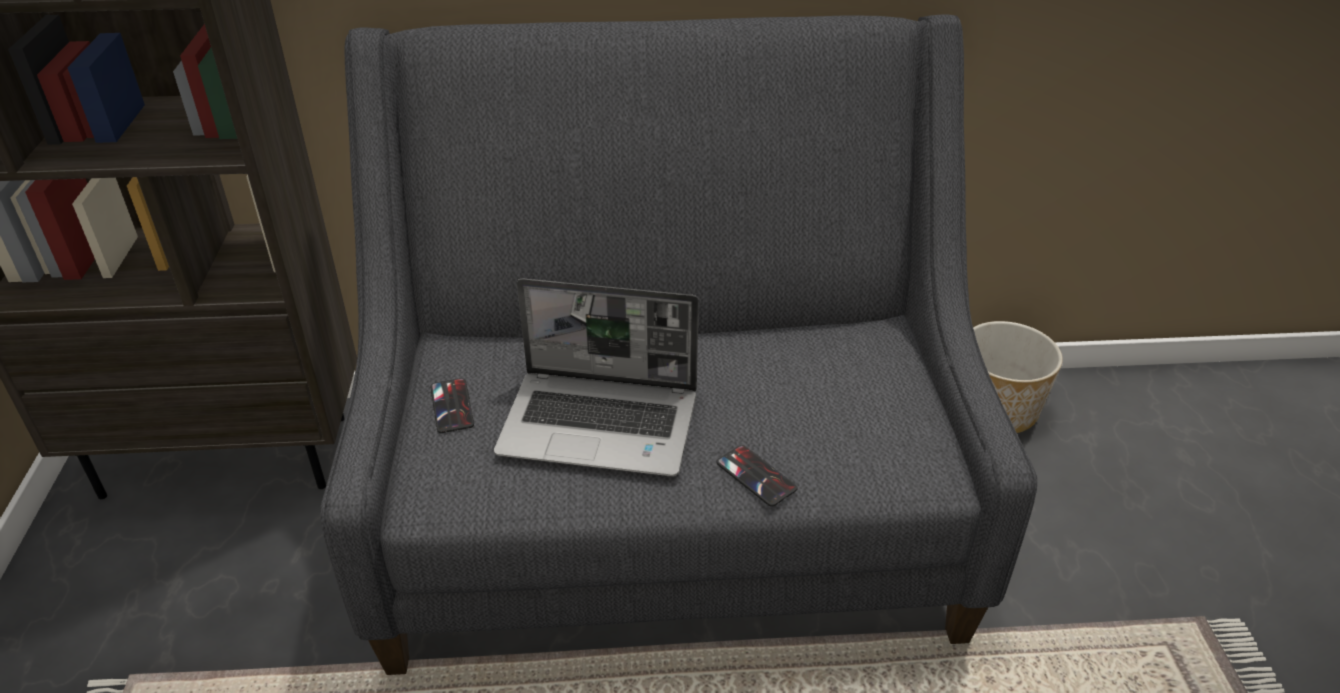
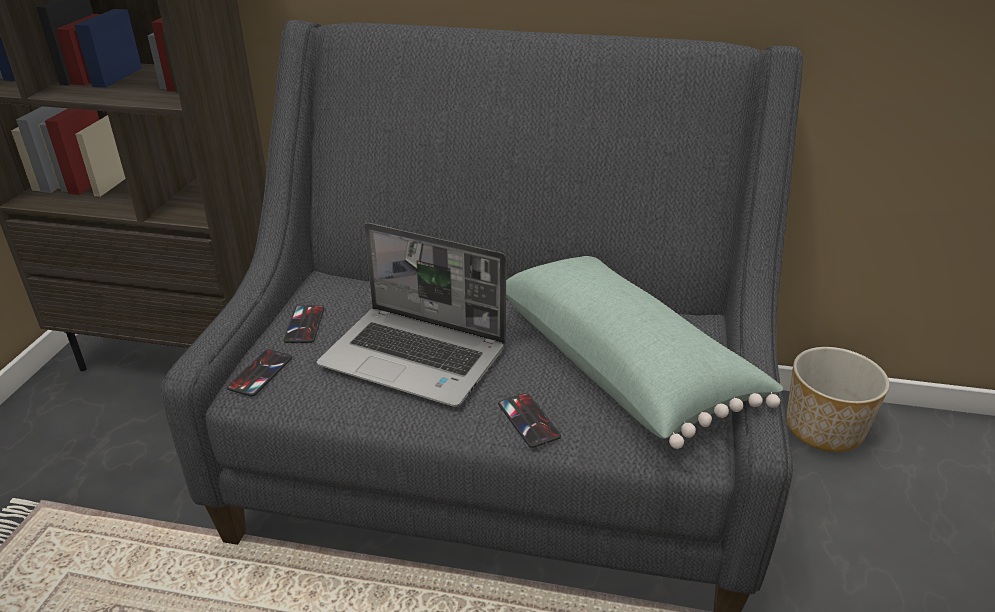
camera: 15 degrees right, 5 degrees down
none -> phone [227,349,292,396]
none -> green pillow [506,256,783,449]

